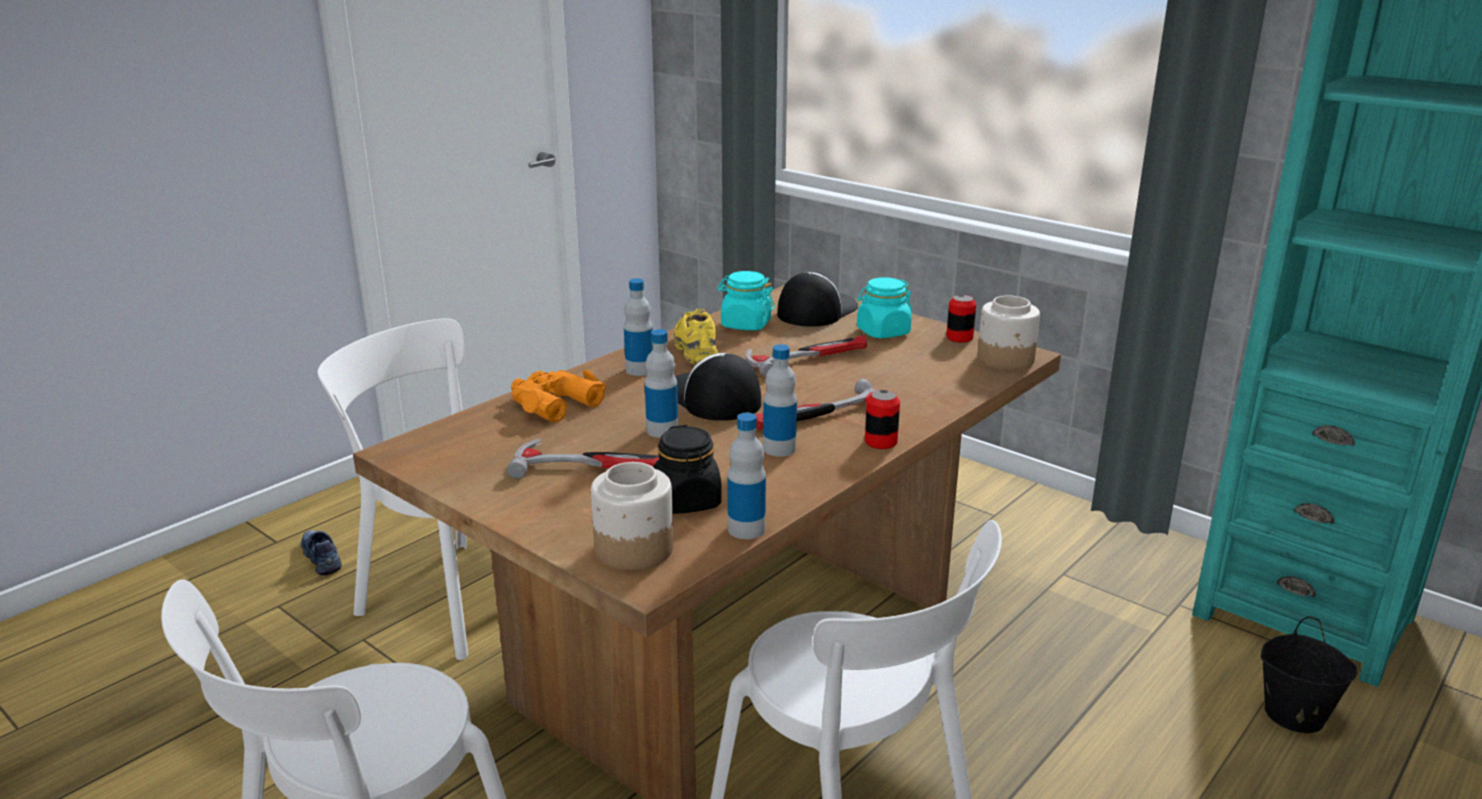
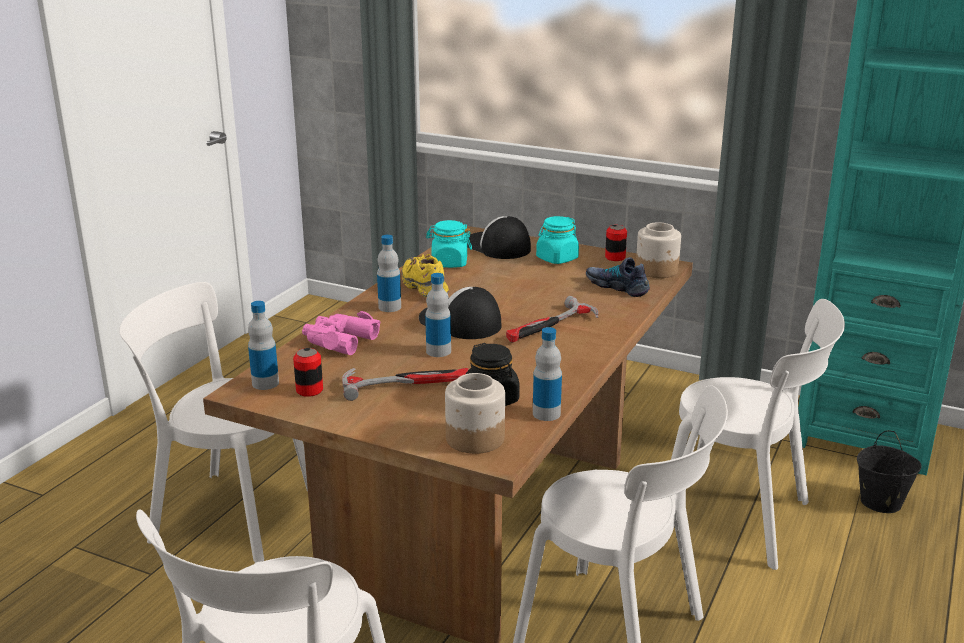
camera: 15 degrees left, 0 degrees up
shoe [301,530,342,575] -> shoe moved to [586,257,650,297]
orange binoculars [511,370,606,423] -> pink binoculars [302,311,380,355]
hammer [746,335,867,378] -> none
bottle [763,344,797,457] -> bottle moved to [248,301,279,390]
cap [777,272,858,327] -> cap turned 60 degrees counterclockwise [466,216,531,259]
can [865,390,900,449] -> can moved to [293,348,323,397]
none -> white chair [671,299,845,570]

